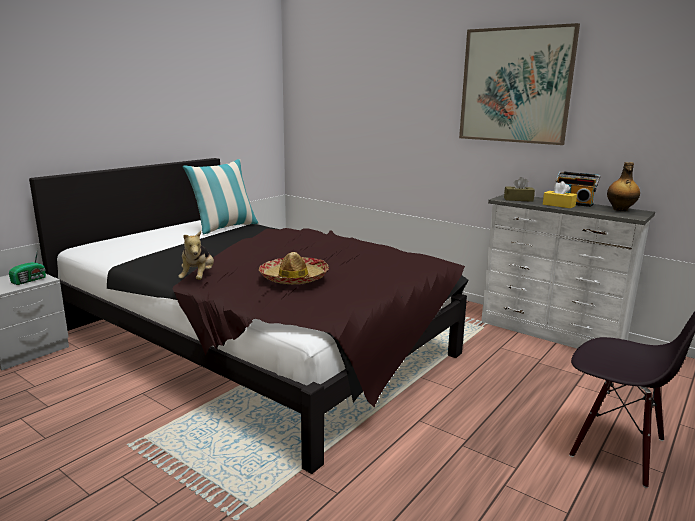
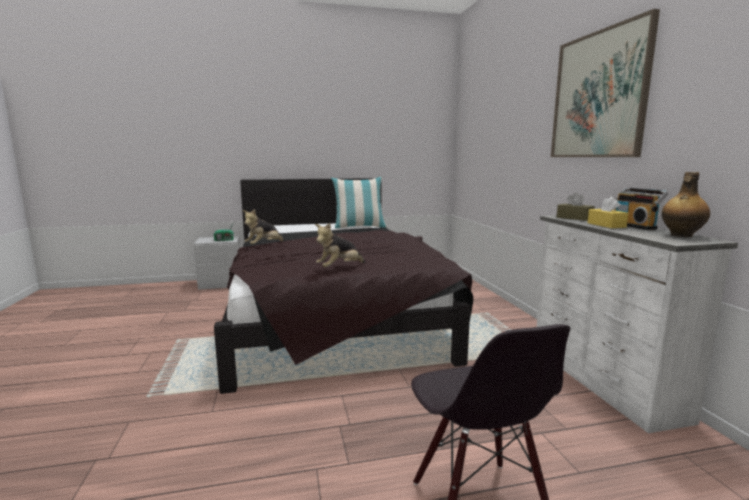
camera: 40 degrees right, 5 degrees down
hat [259,252,329,284] -> none
none -> plush toy [315,223,366,267]

